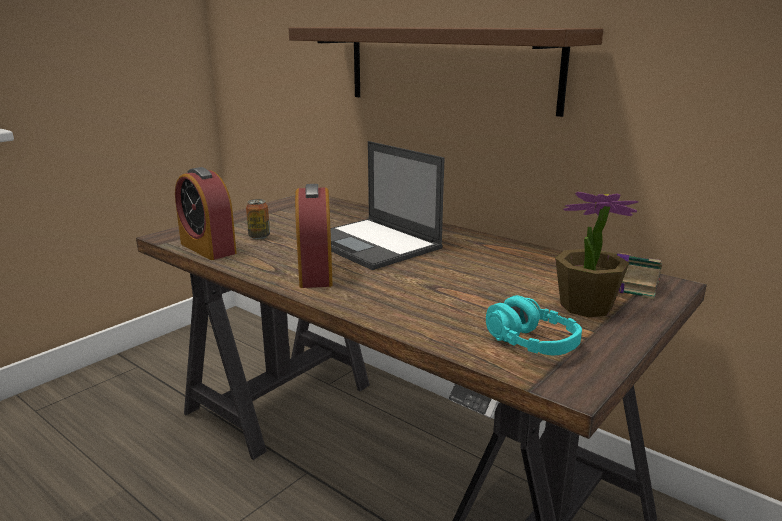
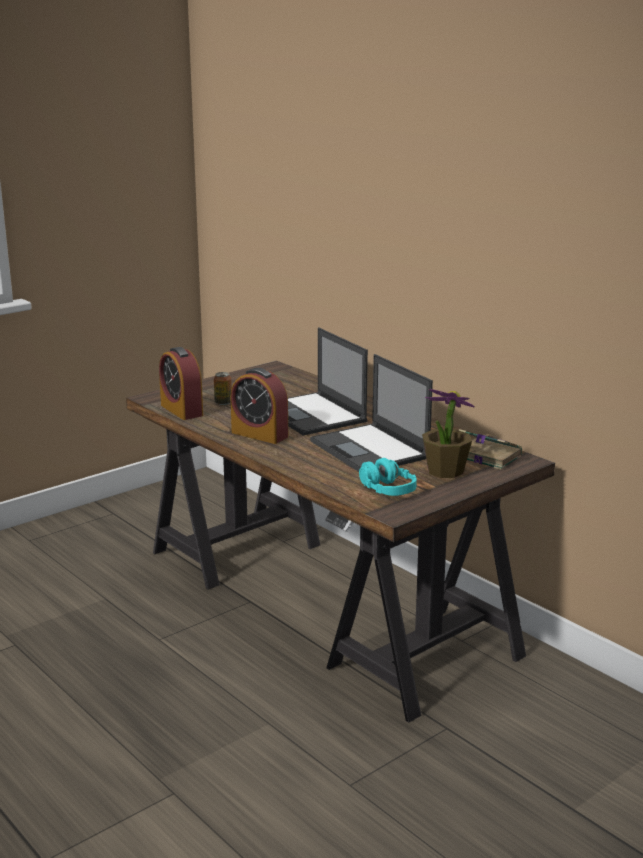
camera: 10 degrees right, 0 degrees up
brown shelf [289,27,603,117] -> none
alarm clock [295,184,333,288] -> alarm clock turned 60 degrees counterclockwise [231,368,288,444]
none -> laptop [310,354,433,472]

